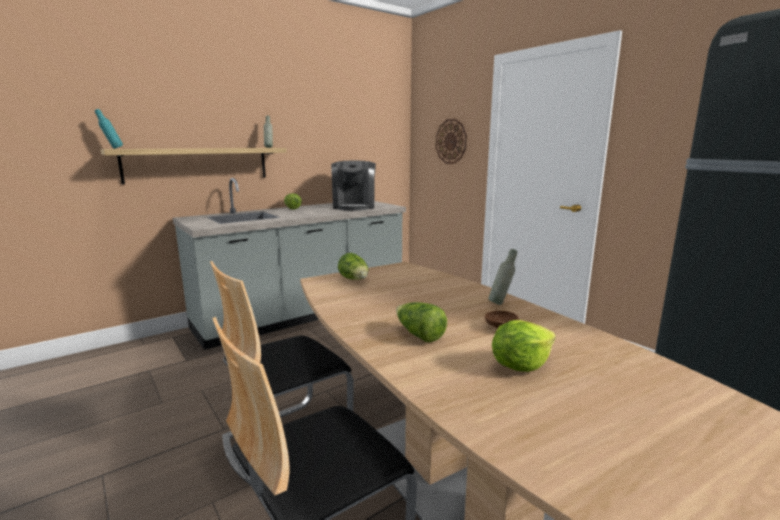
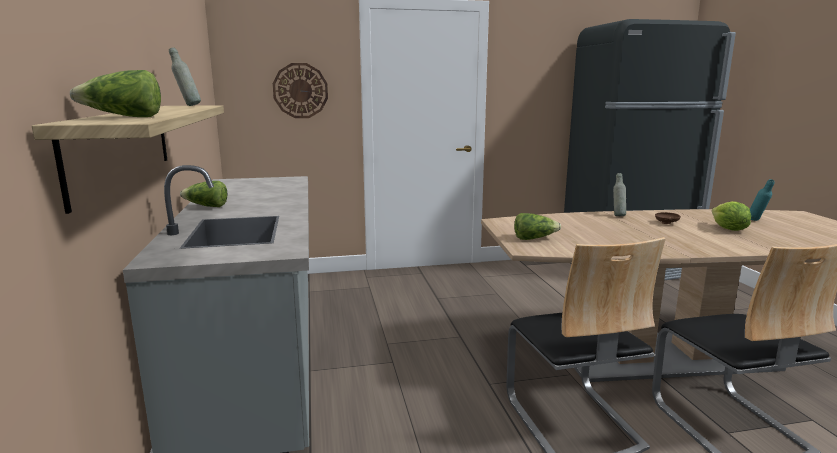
camera: 65 degrees left, 0 degrees up
turquoise bottle [95,109,123,149] -> turquoise bottle moved to [750,179,775,221]
coffee machine [331,161,376,211] -> none
lettuce [396,302,447,342] -> lettuce moved to [70,70,161,117]

